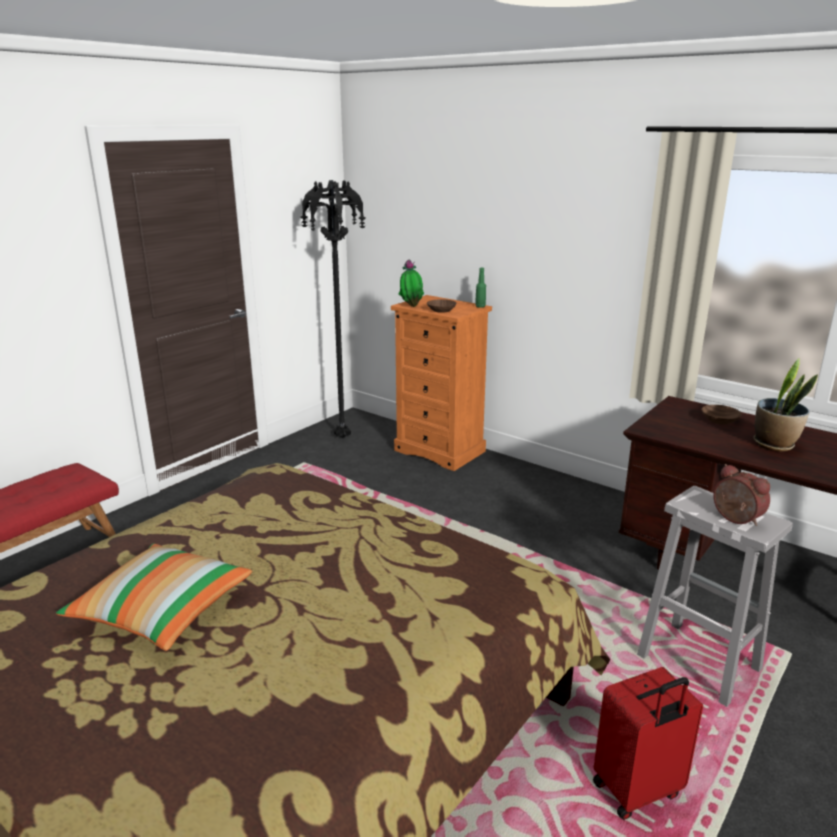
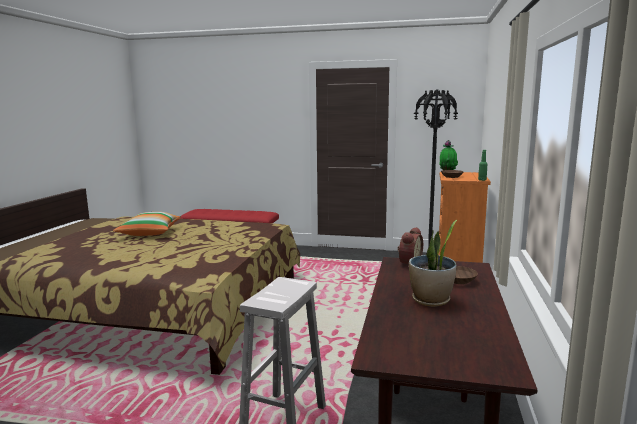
camera: 65 degrees right, 10 degrees down
red suitcase [593,667,703,820] -> none
alarm clock [713,464,770,526] -> alarm clock moved to [398,227,423,268]

